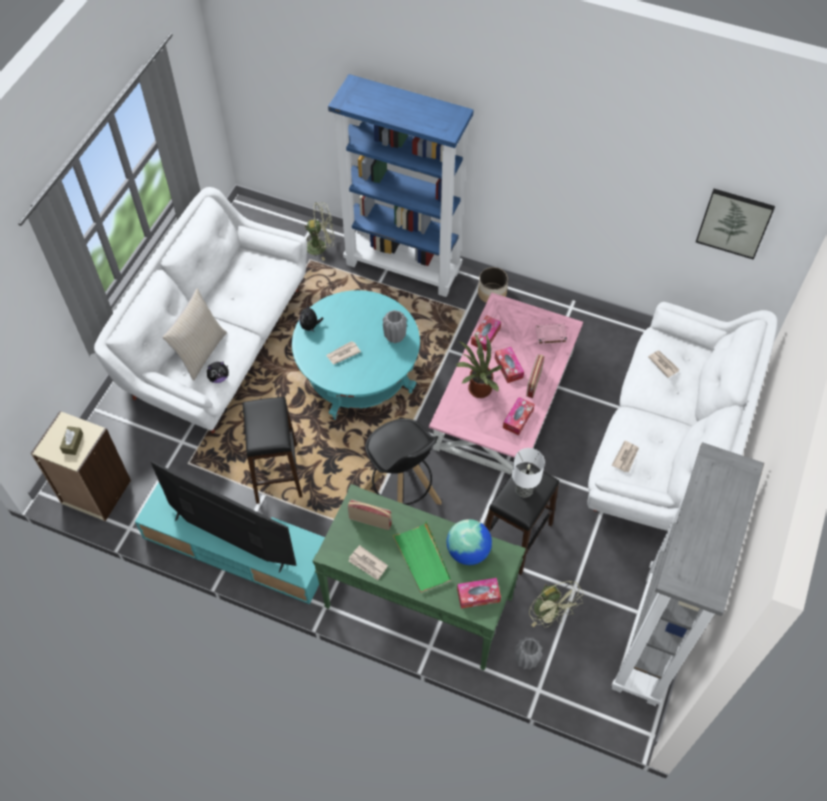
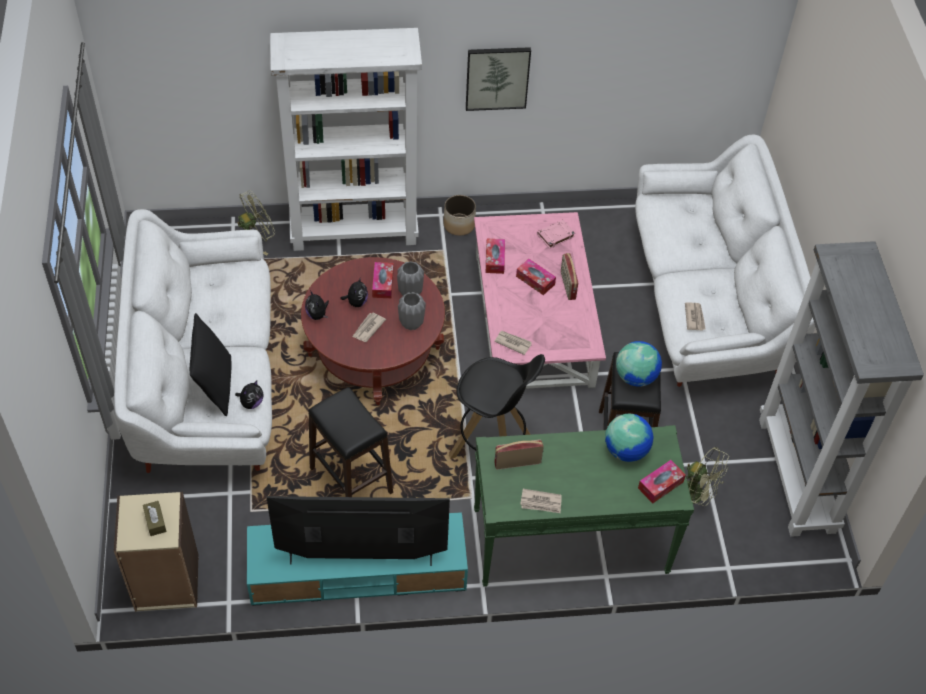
camera: 30 degrees left, 5 degrees down
beige pillow [162,288,227,381] -> black pillow [190,313,231,416]
turquoise coffee table [292,290,420,420] -> red coffee table [301,257,445,405]
blue bookcase [328,74,474,297] -> white bookcase [270,28,422,251]
green tray [392,521,451,593] -> none
potted plant [456,334,502,398] -> none
tissue box [503,397,535,435] -> tissue box moved to [372,262,394,298]
table lamp [512,448,545,497] -> globe [616,341,662,387]
grey vase [515,637,543,670] -> grey vase moved to [398,292,426,330]
newspaper [648,350,680,378] -> newspaper moved to [494,331,532,355]
picture [696,189,775,260] -> picture moved to [466,47,531,111]
none -> plush toy [340,277,368,307]

